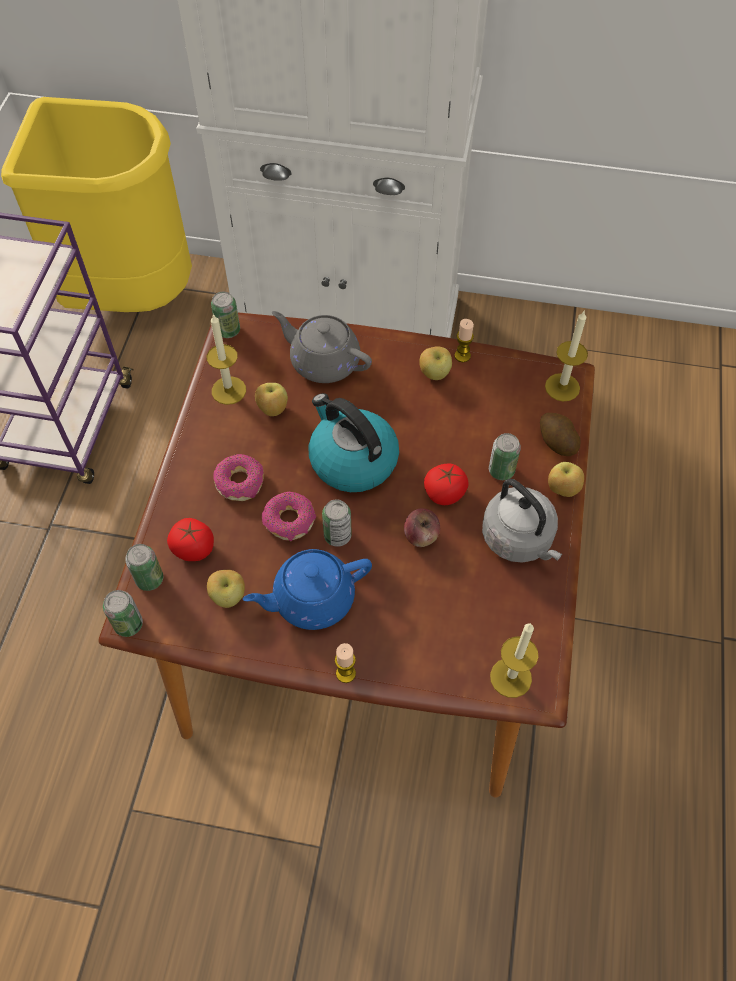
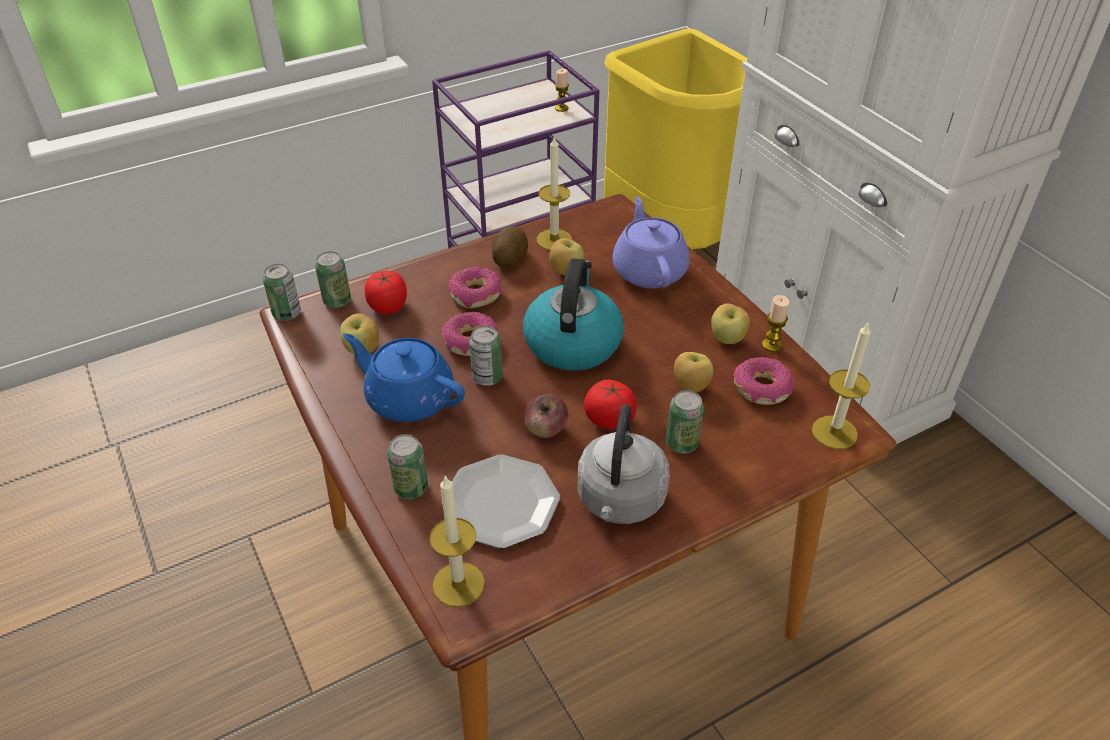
camera: 50 degrees right, 15 degrees down
can [211,292,240,338] -> can moved to [387,434,428,499]
grey teapot [272,311,372,383] -> purple teapot [612,197,690,288]
candle [335,643,356,683] -> candle moved to [555,69,569,112]
potato [540,413,581,456] -> potato moved to [492,226,528,267]
apple [548,462,584,497] -> apple moved to [674,352,713,393]
none -> plate [442,455,560,549]
none -> donut [733,357,794,405]

